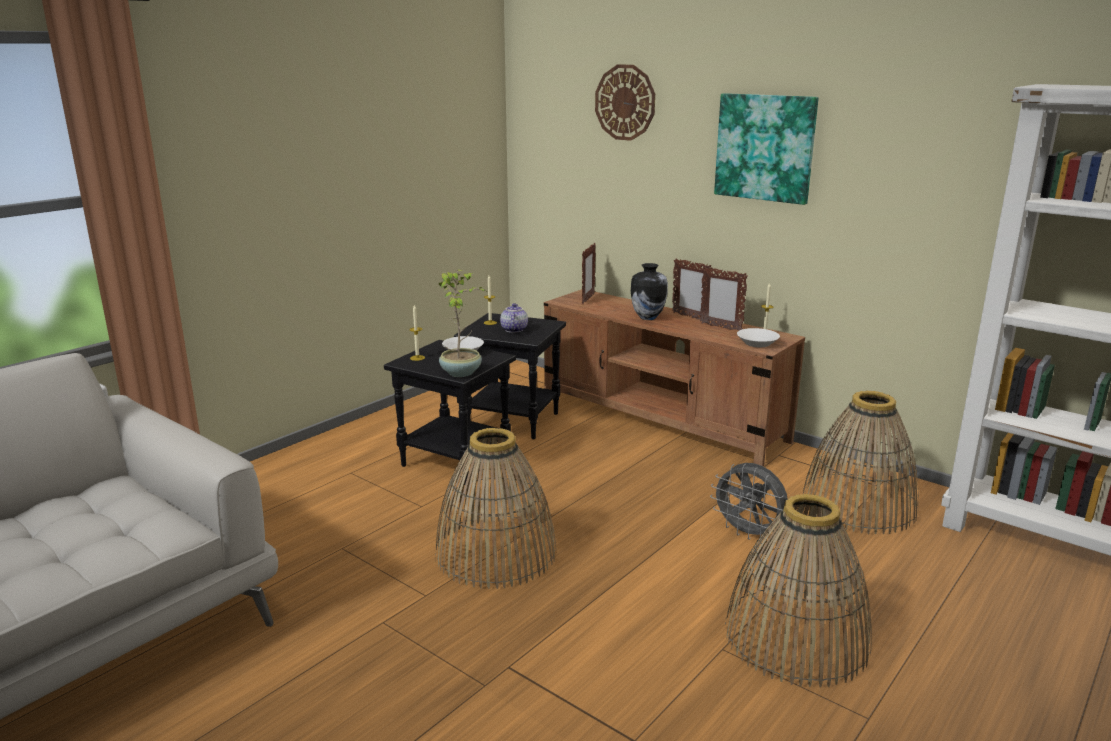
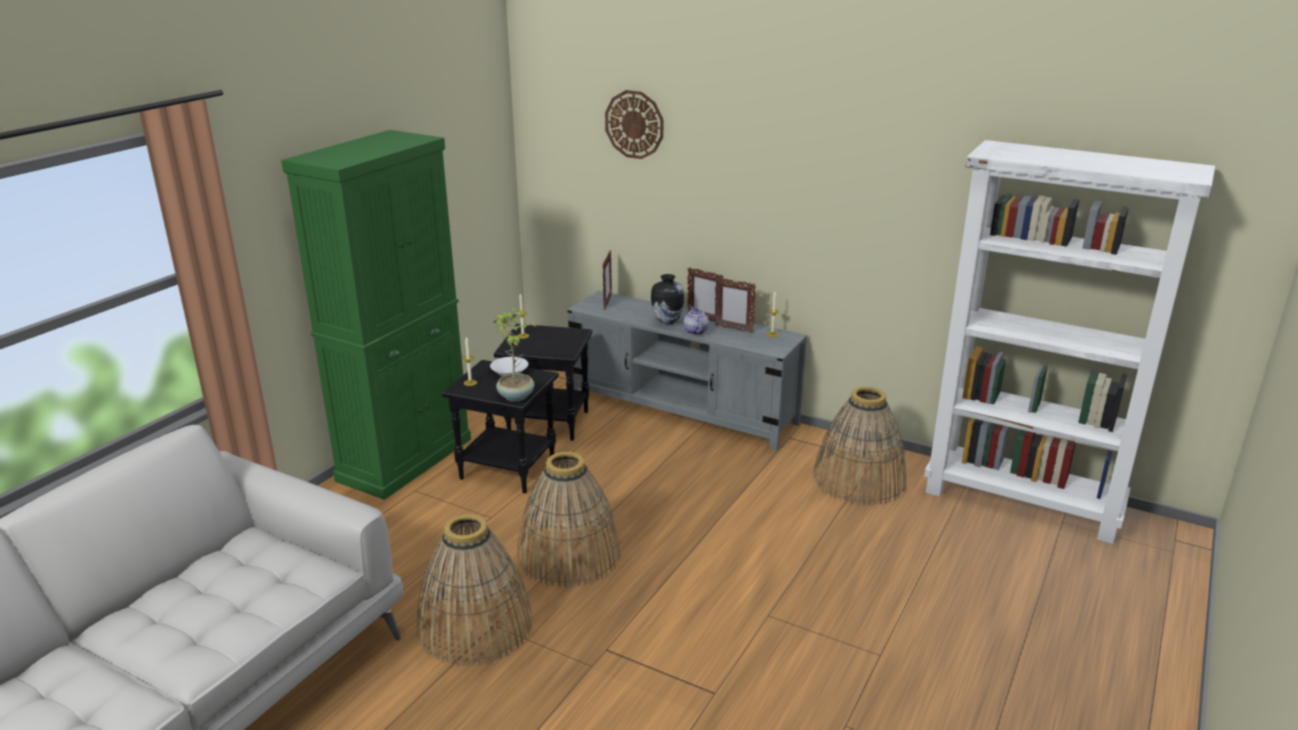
camera: 10 degrees left, 5 degrees up
teapot [500,303,528,333] -> teapot moved to [683,307,709,335]
brown tv stand [544,289,805,466] -> grey tv stand [567,291,807,451]
grey fan [710,463,788,540] -> none
picture [714,93,818,205] -> none
basket [725,494,872,688] -> basket moved to [417,514,533,667]
white bowl [737,328,780,347] -> none
none -> green cabinet [281,130,471,500]

